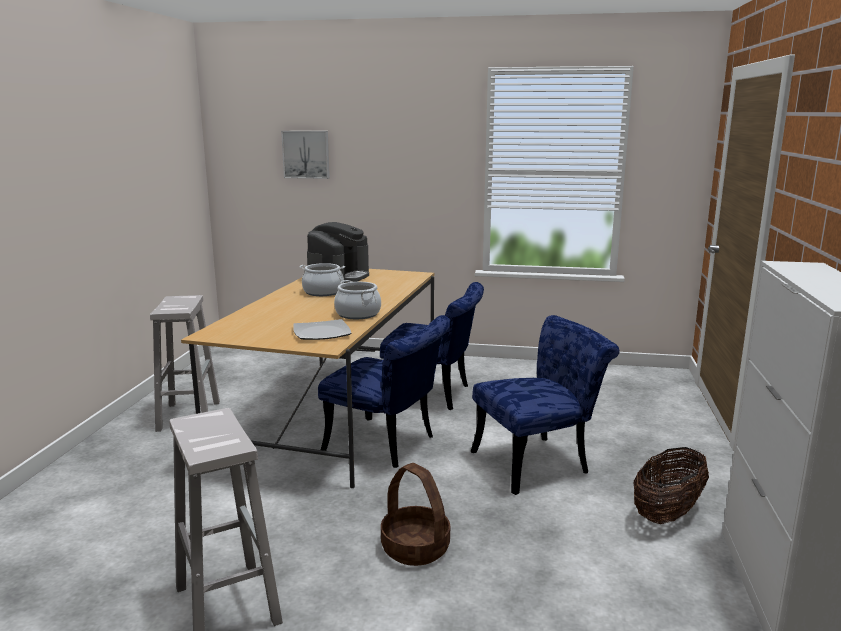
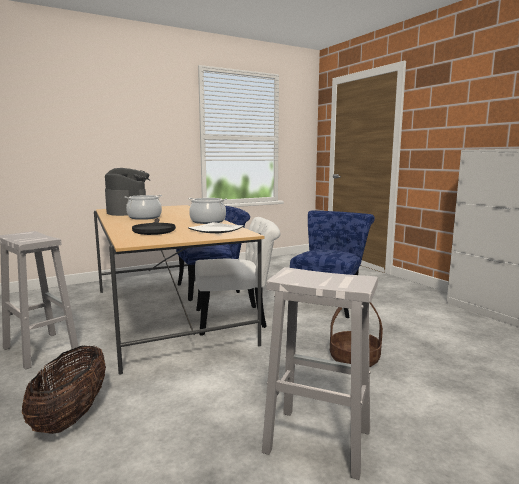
camera: 40 degrees left, 5 degrees down
picture [281,131,330,179] -> none
blue chair [318,315,451,468] -> white chair [195,217,280,336]
basket [633,447,709,524] -> basket moved to [22,345,106,434]
none -> black frying pan [132,218,176,235]

